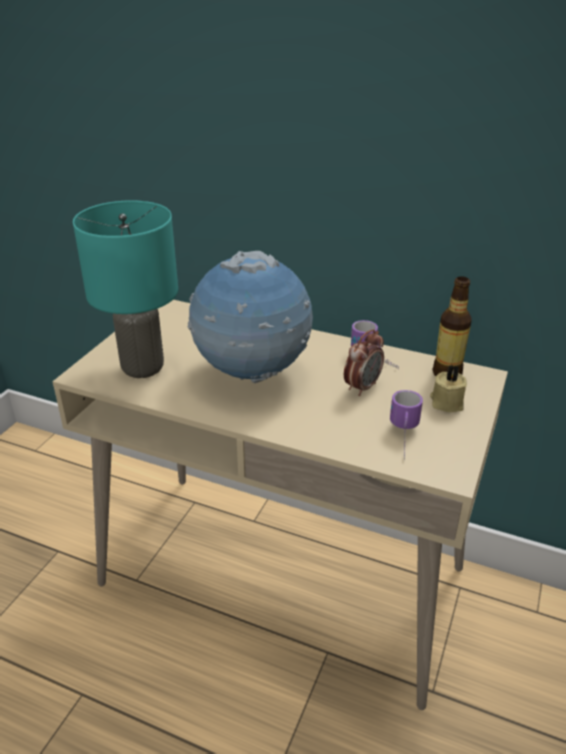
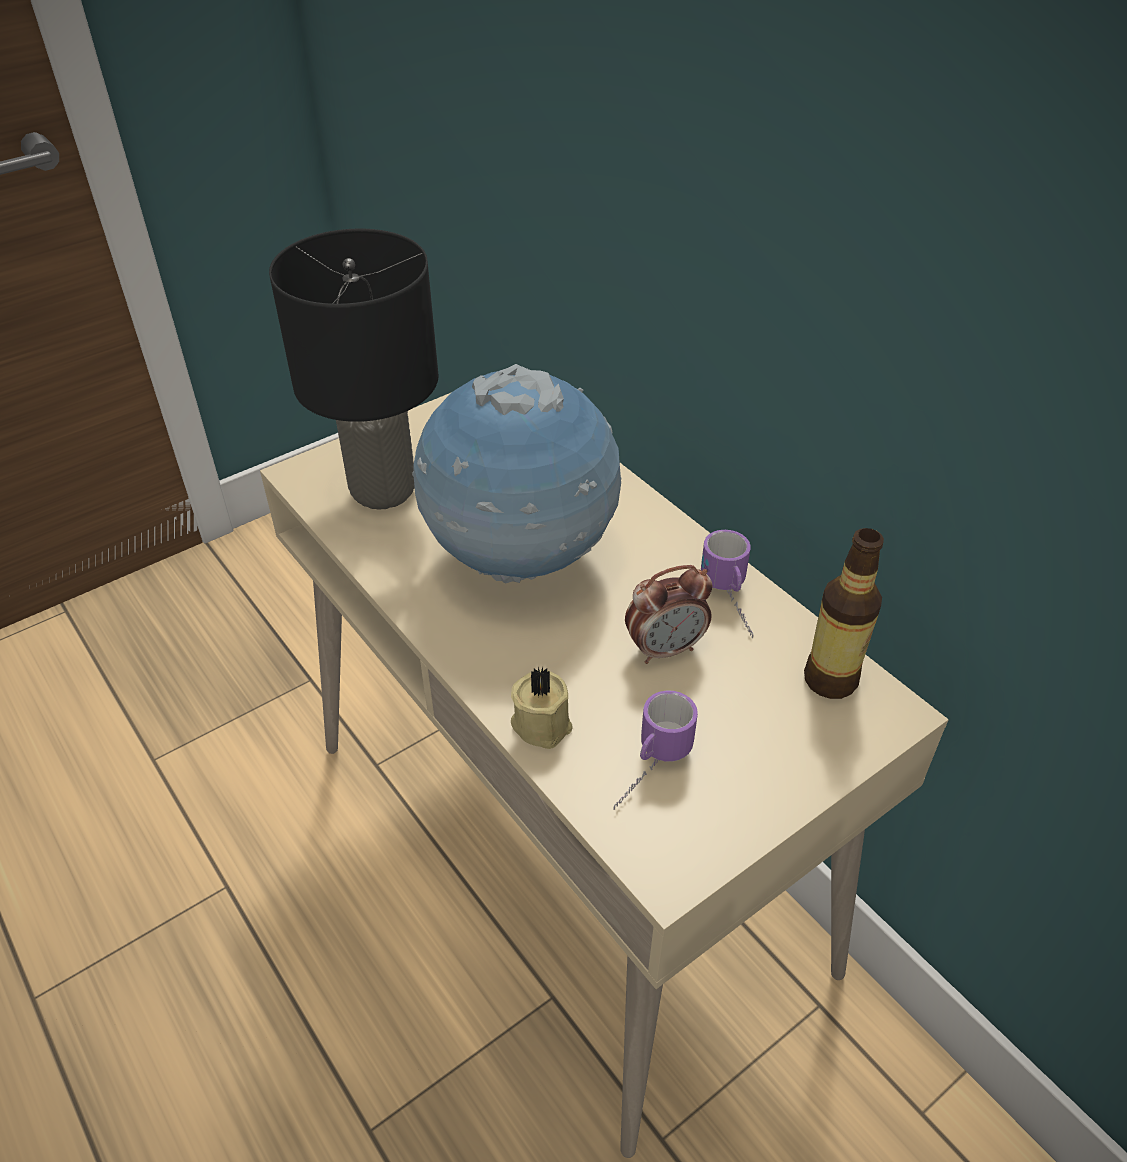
camera: 30 degrees right, 10 degrees up
turquoise table lamp [73,200,178,378] -> black table lamp [269,229,438,510]
beige candle [430,364,467,412] -> beige candle moved to [511,667,573,749]

